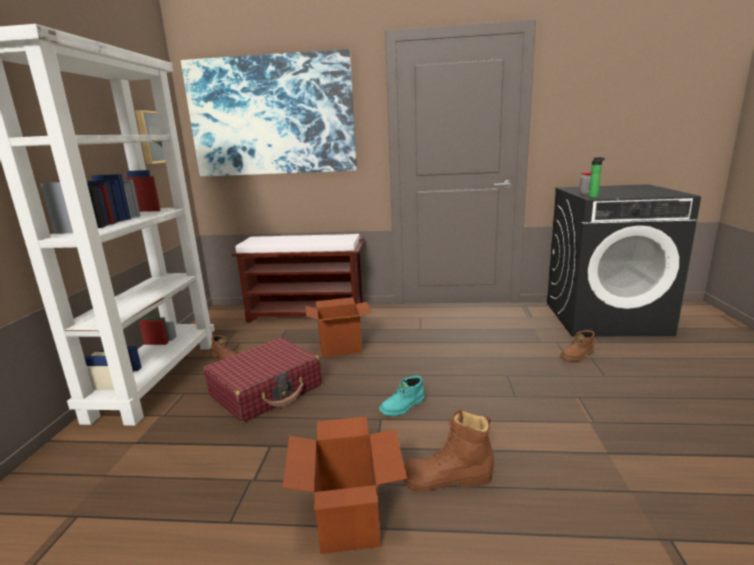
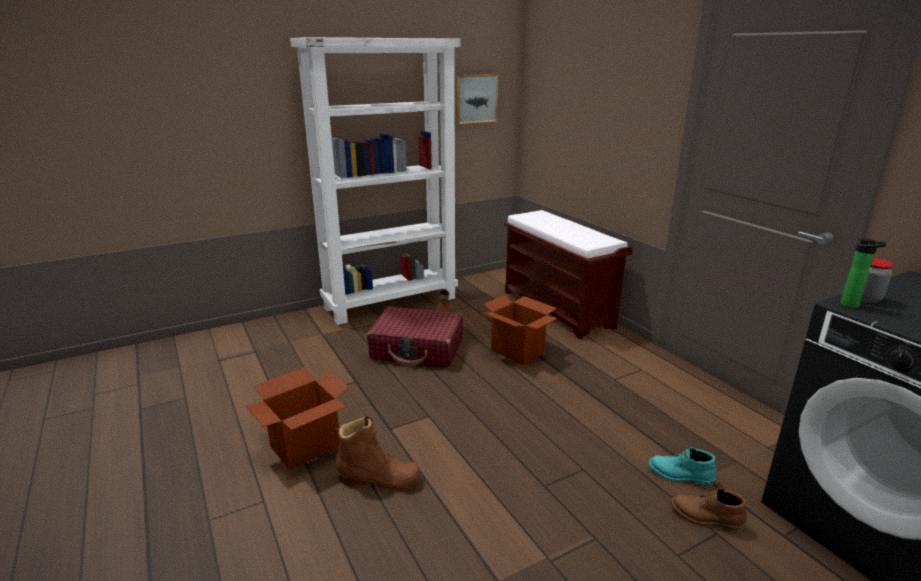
camera: 55 degrees right, 5 degrees up
picture [181,49,357,177] -> none
turquoise boot [379,376,425,416] -> turquoise boot moved to [649,447,716,487]
brown boot [404,410,494,491] -> brown boot turned 135 degrees clockwise [335,416,421,491]

